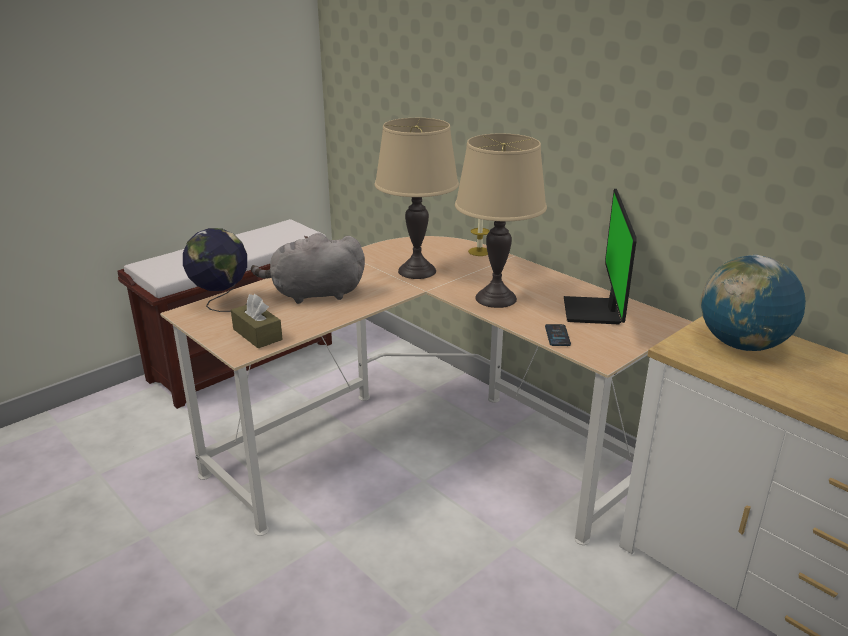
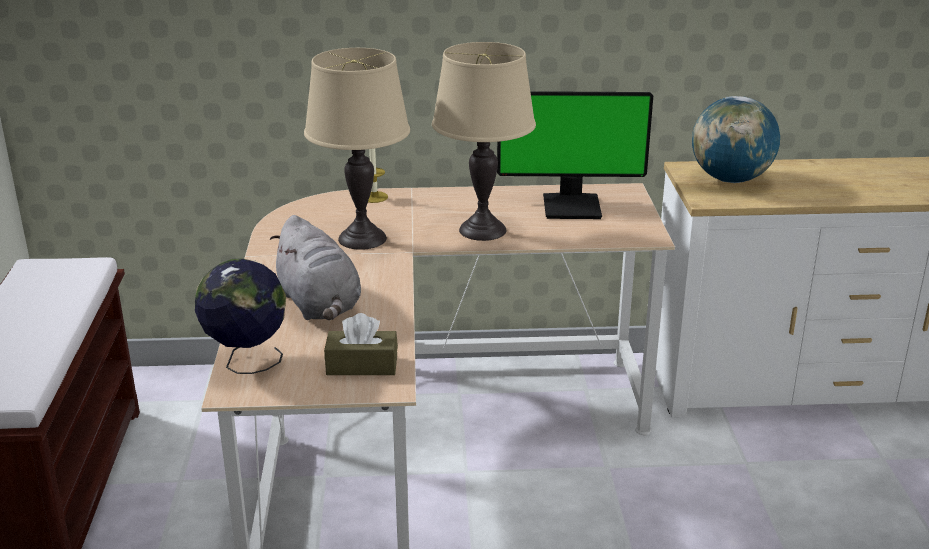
camera: 50 degrees left, 0 degrees up
grey plush toy [251,233,365,304] -> grey plush toy turned 60 degrees counterclockwise [270,215,361,320]
phone [545,324,571,346] -> none
monitor [564,189,636,325] -> monitor turned 45 degrees counterclockwise [497,91,653,219]

